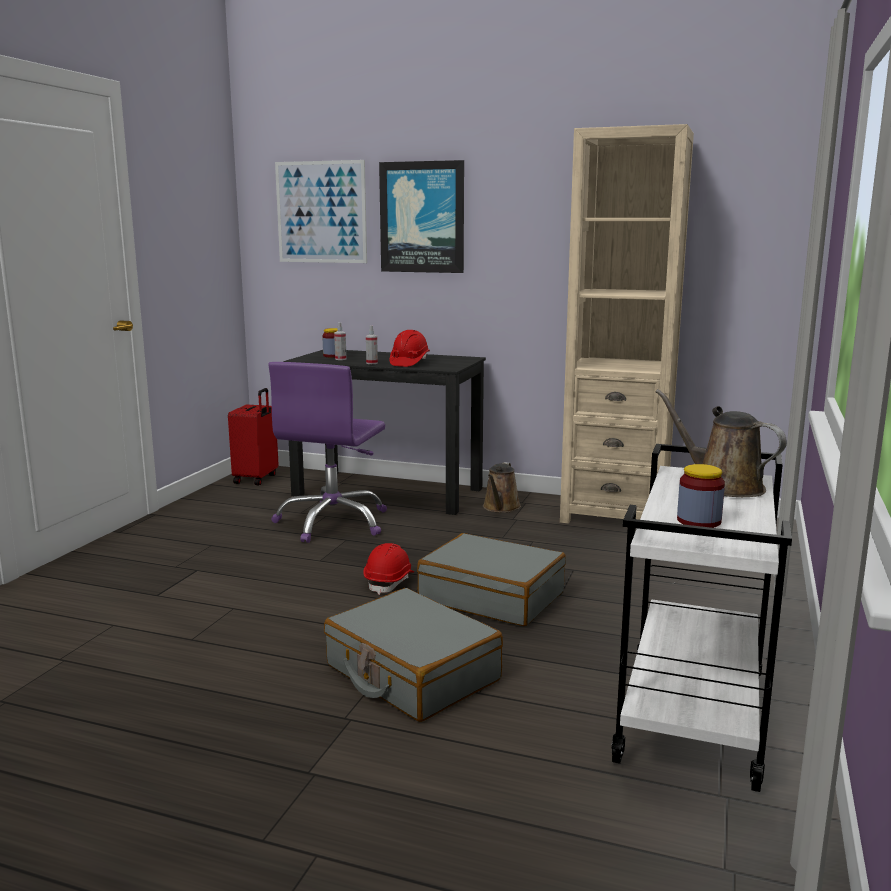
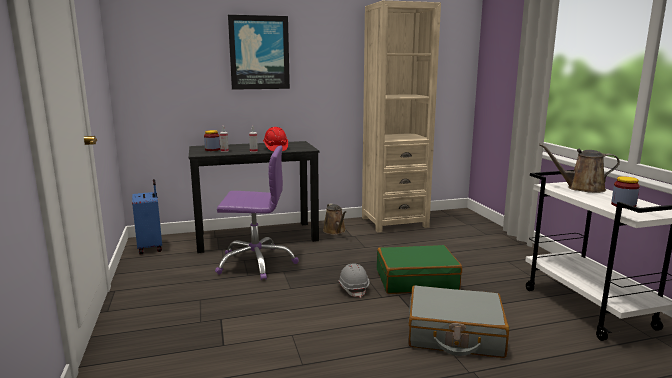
camera: 35 degrees left, 0 degrees up
red suitcase [228,388,278,485] -> blue suitcase [132,179,162,254]
purple office chair [268,362,387,543] -> purple office chair turned 75 degrees counterclockwise [215,145,299,280]
picture [275,160,367,263] -> none
red hard hat [363,543,414,595] -> grey hard hat [338,263,369,298]
grey suitcase [417,533,566,626] -> green suitcase [377,245,462,294]

